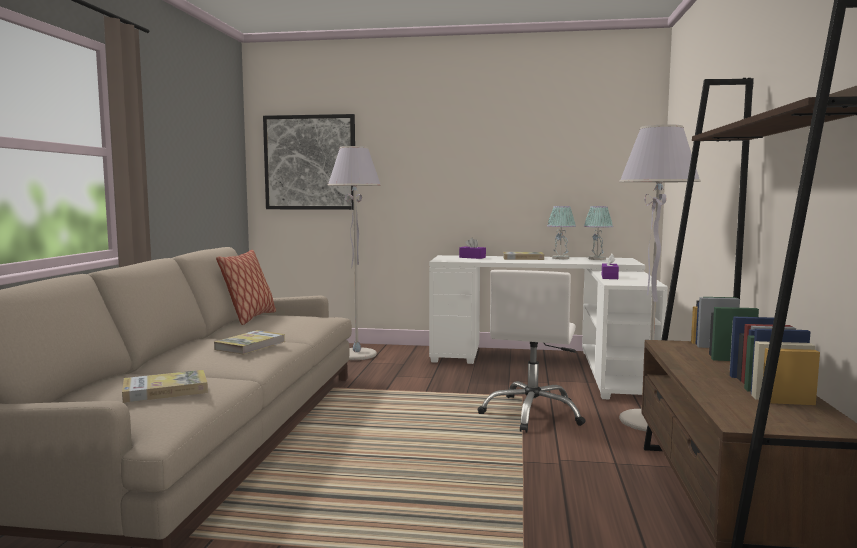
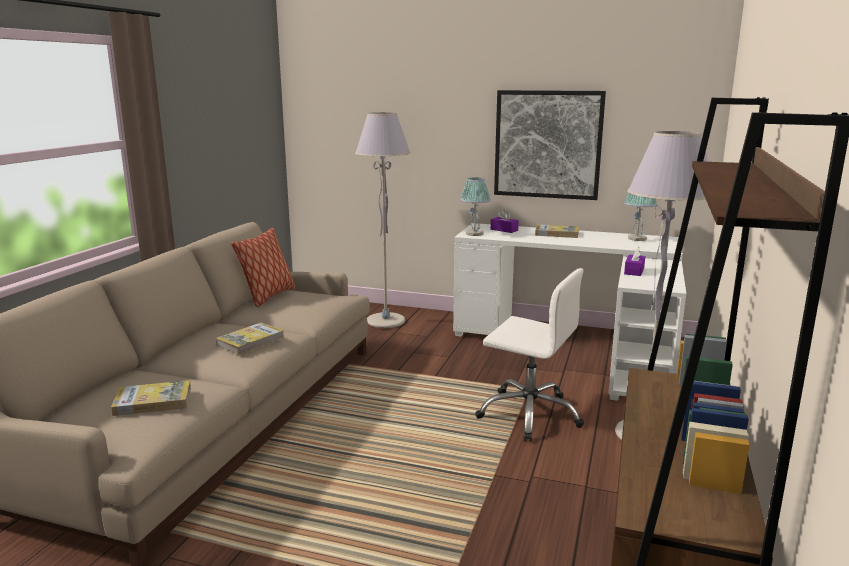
camera: 10 degrees right, 10 degrees up
picture [263,114,355,210] -> picture moved to [494,90,606,200]
white office chair [477,270,585,433] -> white office chair turned 90 degrees counterclockwise [475,268,584,441]
table lamp [547,206,576,259] -> table lamp moved to [460,178,491,236]

